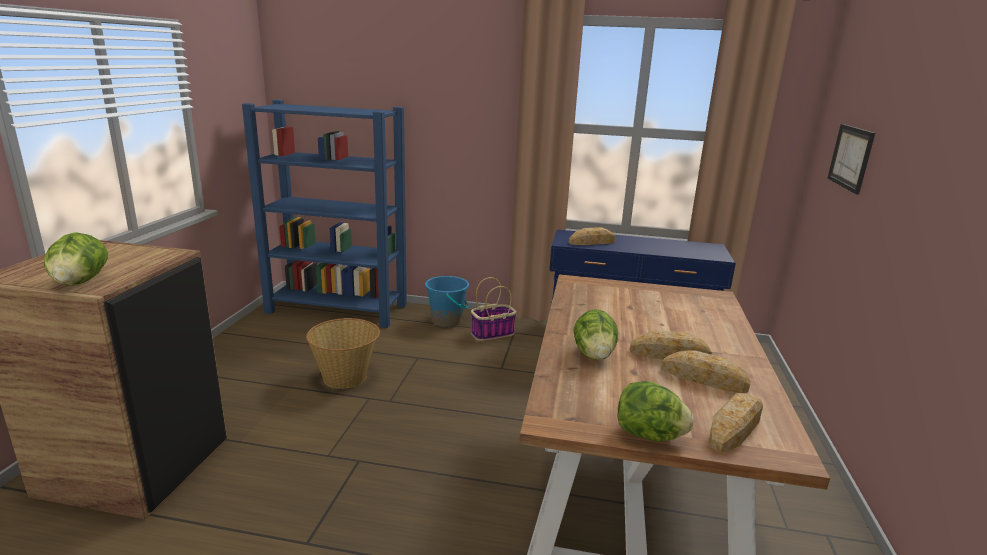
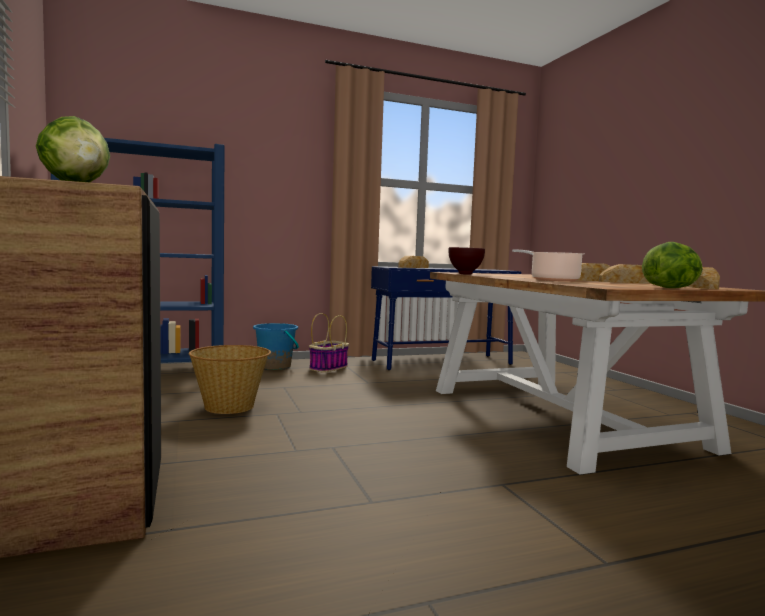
camera: 30 degrees left, 15 degrees down
lettuce [573,309,618,360] -> cooking pot [512,249,584,282]
picture [827,124,875,195] -> none
none -> brown bowl [449,247,485,275]

